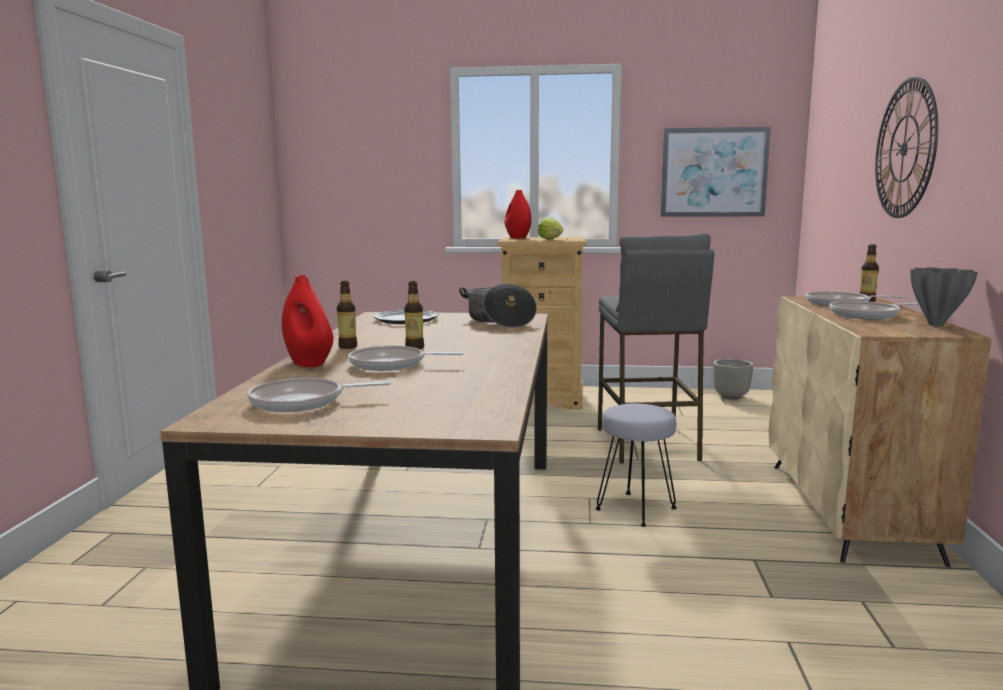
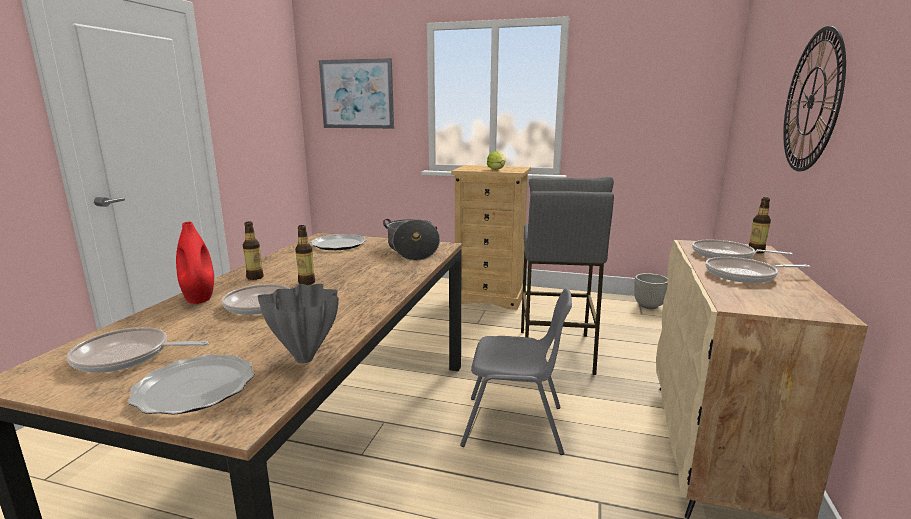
camera: 10 degrees right, 5 degrees up
red vase [505,190,532,239] -> none
grey stool [595,404,677,527] -> grey chair [460,288,572,455]
picture [661,127,771,217] -> picture moved to [319,58,394,129]
grey vase [910,267,978,326] -> grey vase moved to [258,284,339,363]
none -> plate [128,354,254,415]

